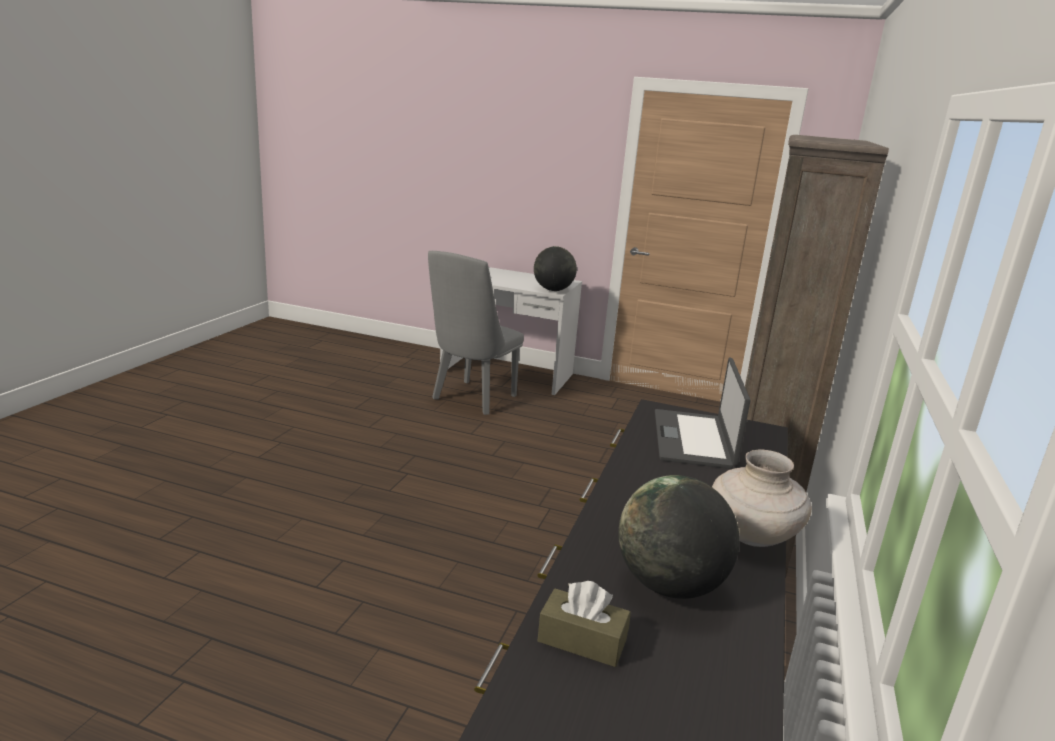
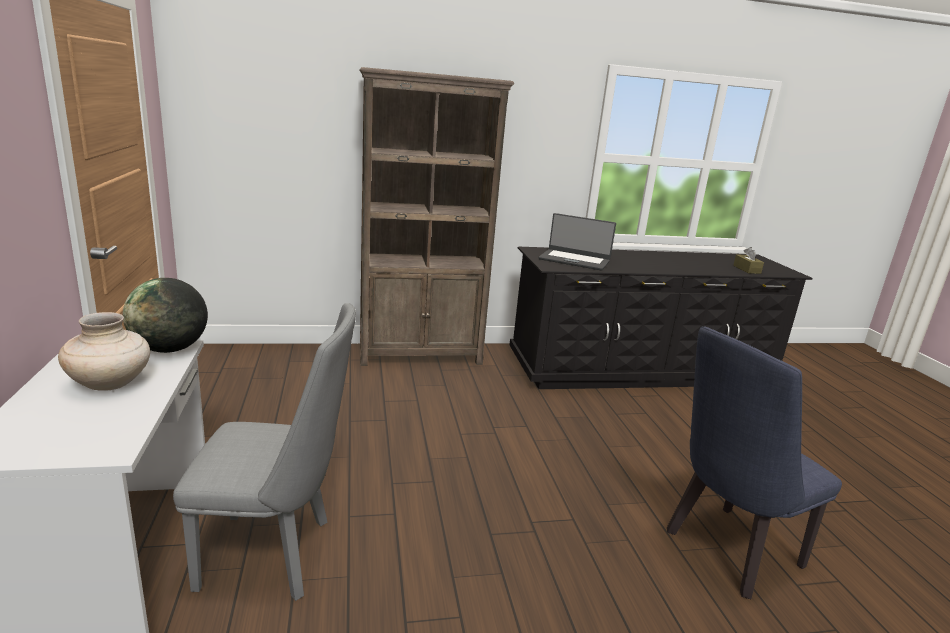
camera: 120 degrees left, 0 degrees up
globe [618,475,740,599] -> none
laptop [655,357,751,469] -> laptop turned 45 degrees clockwise [538,213,616,271]
beige vase [712,450,812,547] -> beige vase moved to [58,312,150,391]
none -> blue chair [667,326,842,599]

